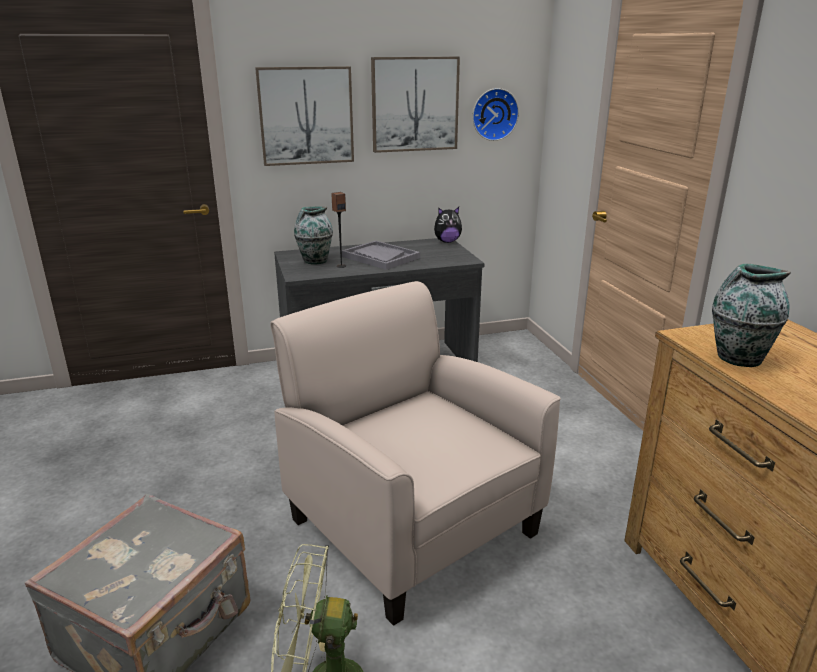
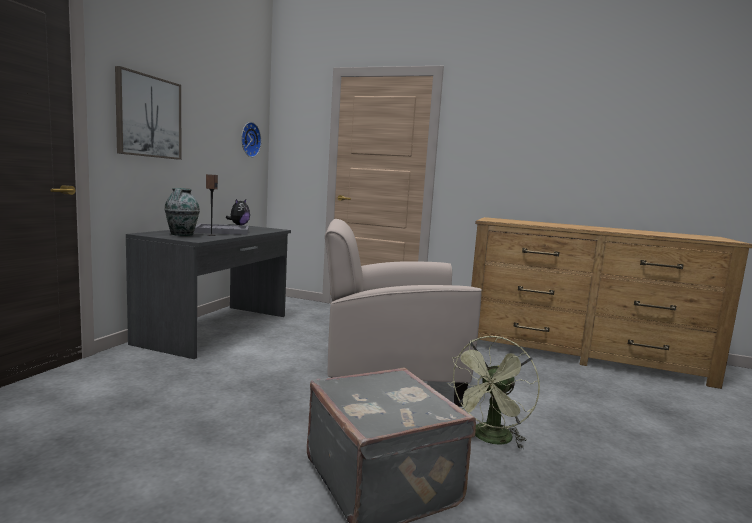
camera: 55 degrees left, 15 degrees down
picture [371,57,460,153] -> none
vase [712,264,791,367] -> none

